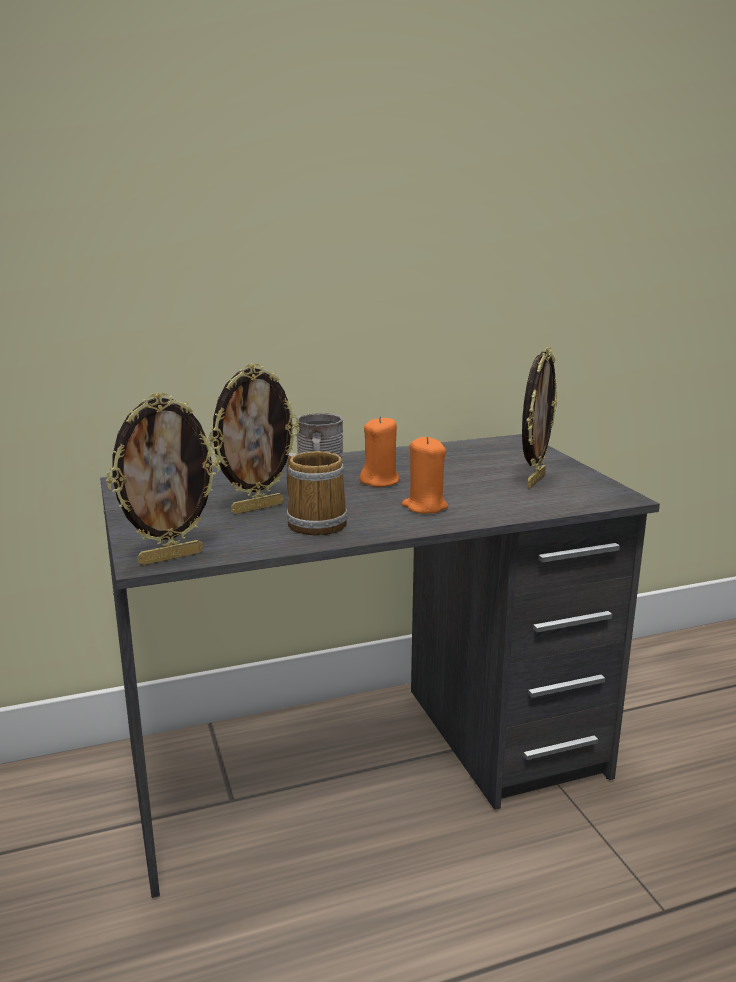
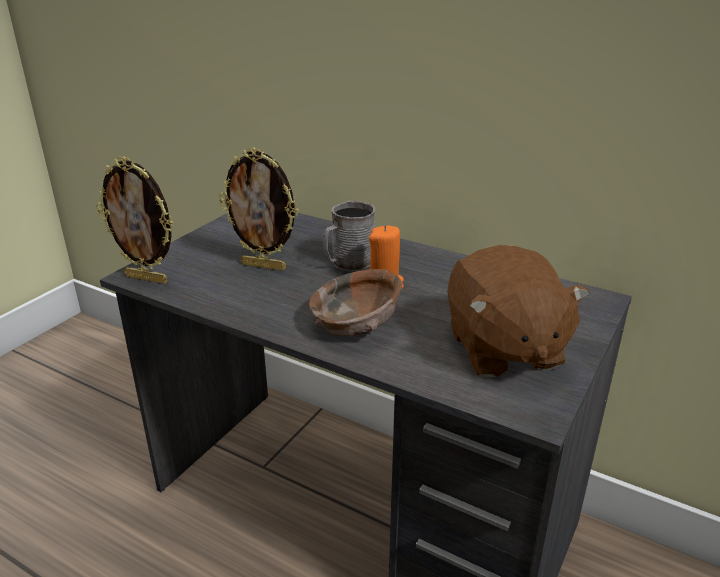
camera: 50 degrees right, 10 degrees up
mug [287,451,348,536] -> none
orange candle [402,437,448,514] -> brown bowl [309,269,402,336]
picture frame [522,347,557,488] -> brown plush toy [447,245,590,378]

